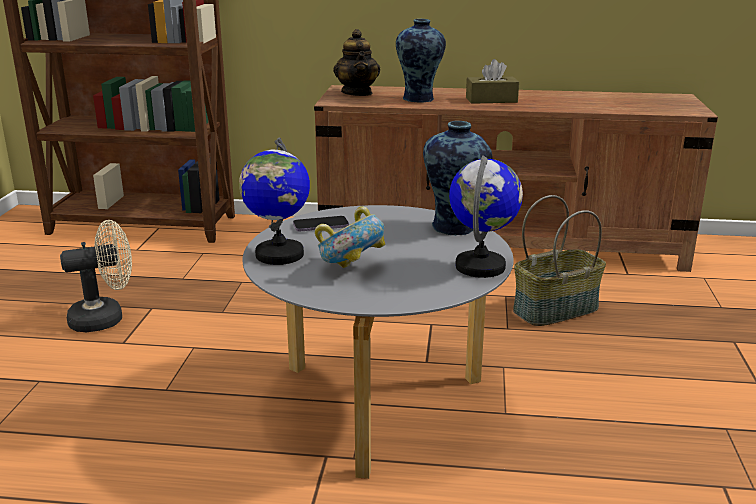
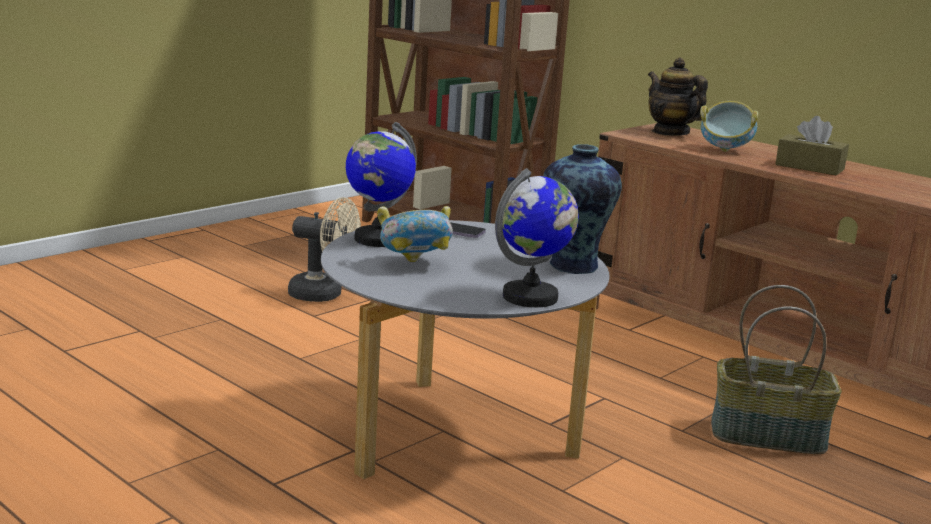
camera: 35 degrees right, 5 degrees down
teapot [333,29,380,96] -> teapot turned 120 degrees clockwise [648,58,708,136]
vase [396,19,446,103] -> bowl [700,101,758,152]

